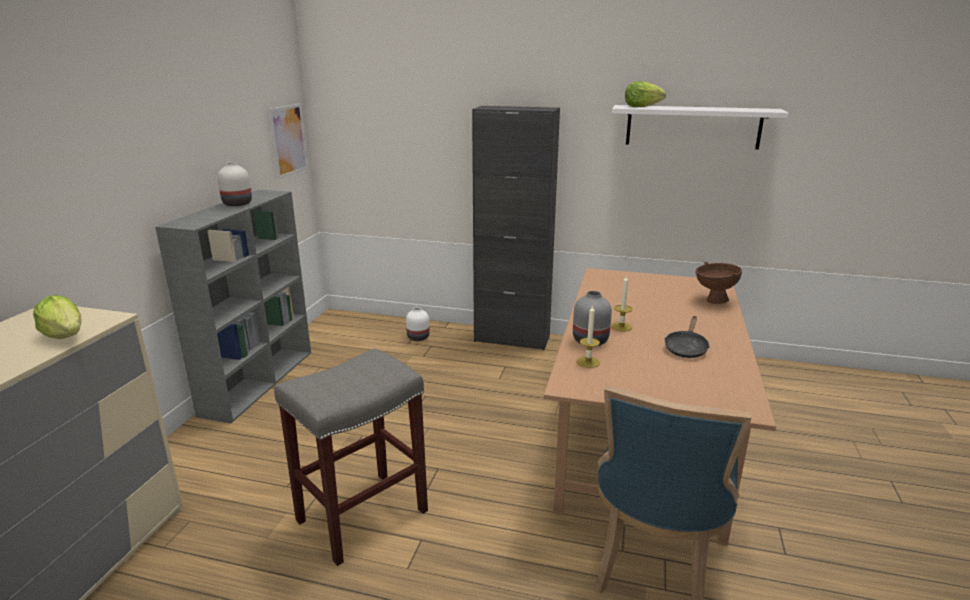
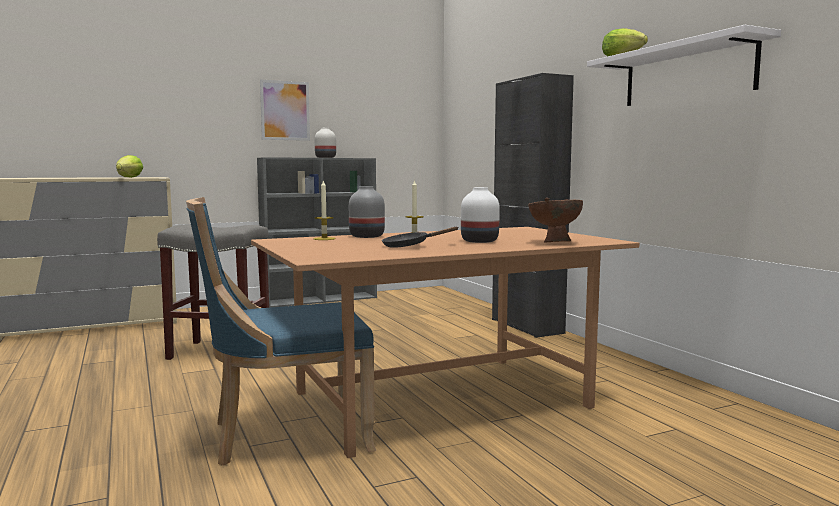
camera: 50 degrees right, 15 degrees down
picture [268,104,308,179] -> picture moved to [260,79,310,141]
white vase [406,307,430,341] -> white vase moved to [461,187,500,243]

